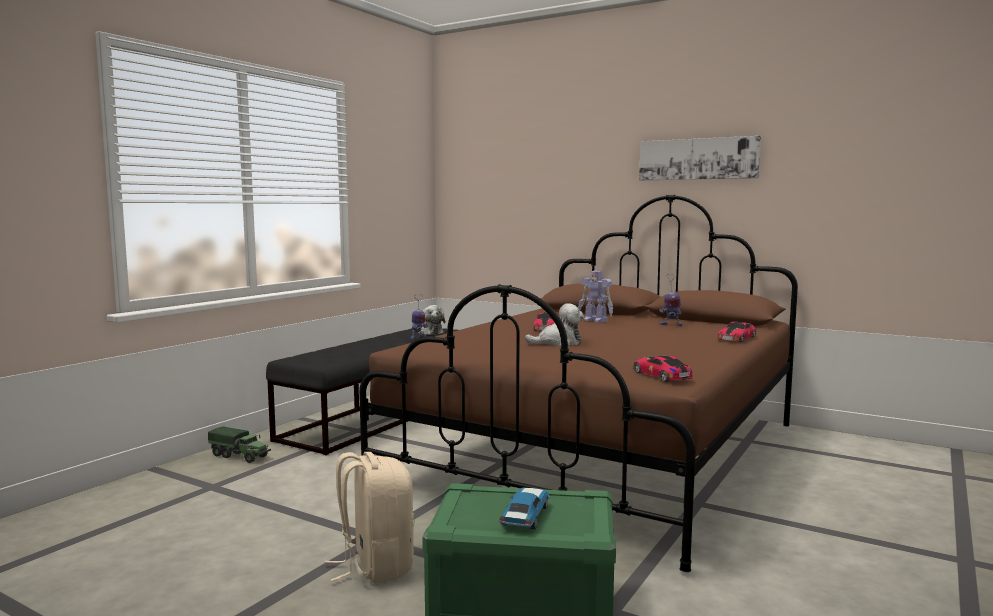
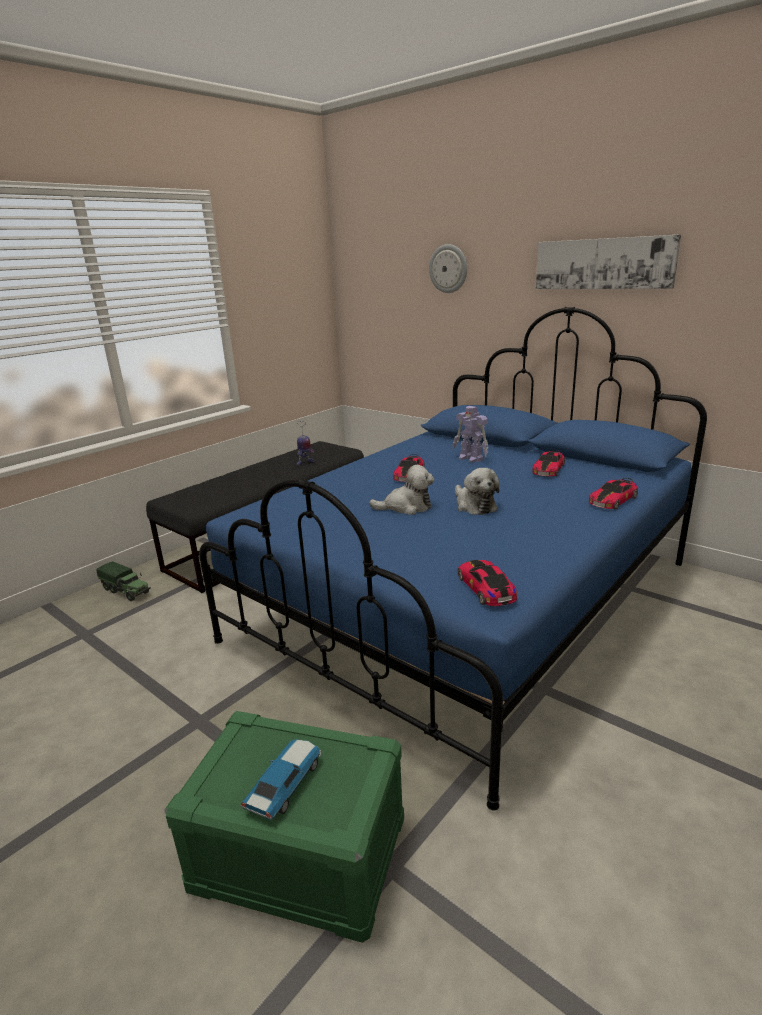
camera: 10 degrees right, 15 degrees up
beige backpack [325,452,415,583] -> none
brown bed [359,195,798,572] -> blue bed [199,307,707,811]
plush toy [418,305,445,335] -> plush toy moved to [455,468,499,515]
toy robot [659,274,682,326] -> toy car [532,449,565,476]
none -> wall clock [429,244,467,293]

